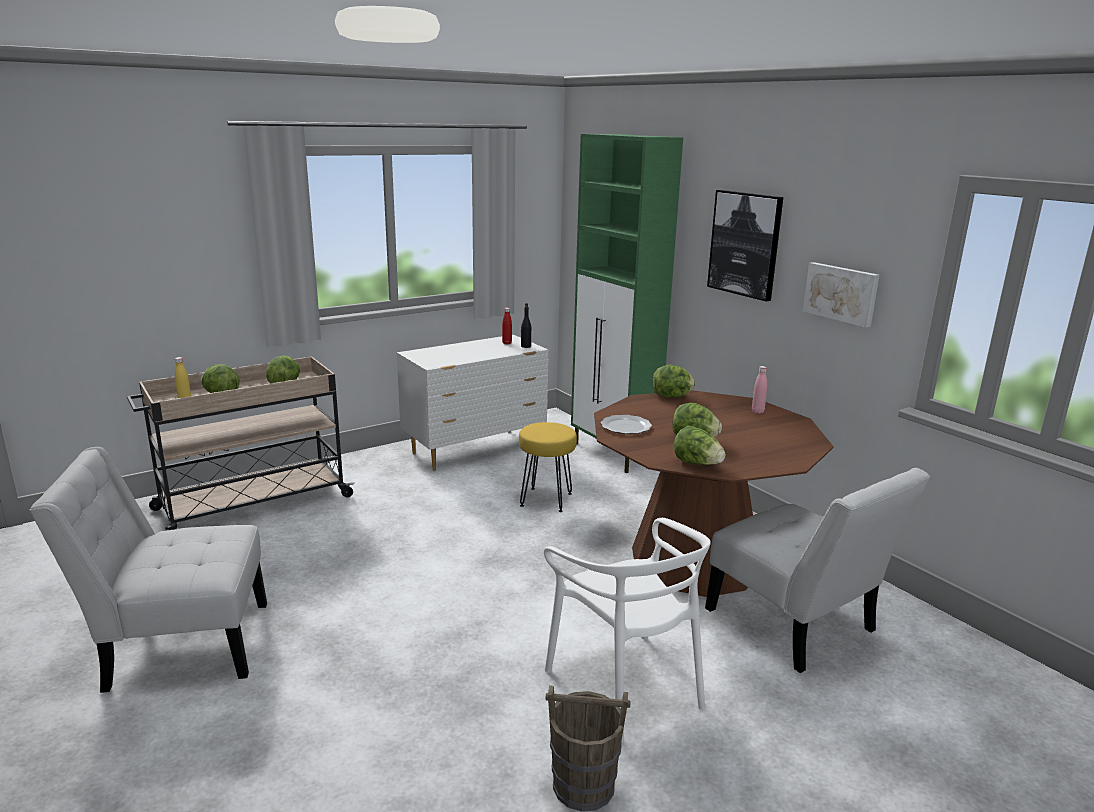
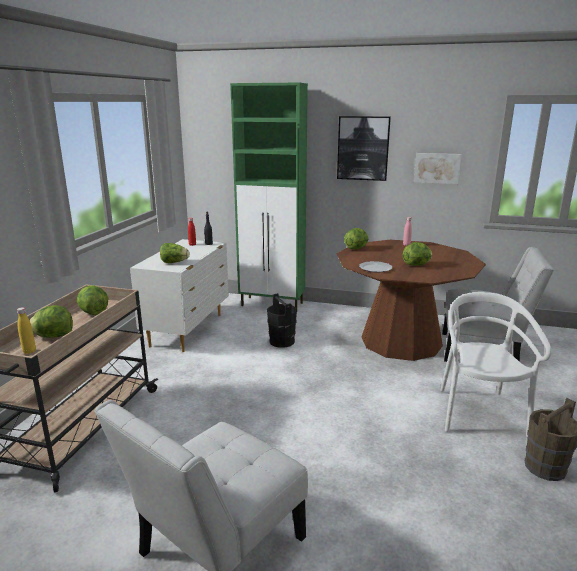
camera: 40 degrees left, 0 degrees up
yellow stool [519,422,577,512] -> black bucket [267,293,297,348]
white chair [544,518,711,743] -> white chair turned 105 degrees counterclockwise [440,292,551,437]
lettuce [674,426,725,465] -> lettuce moved to [160,243,190,263]

